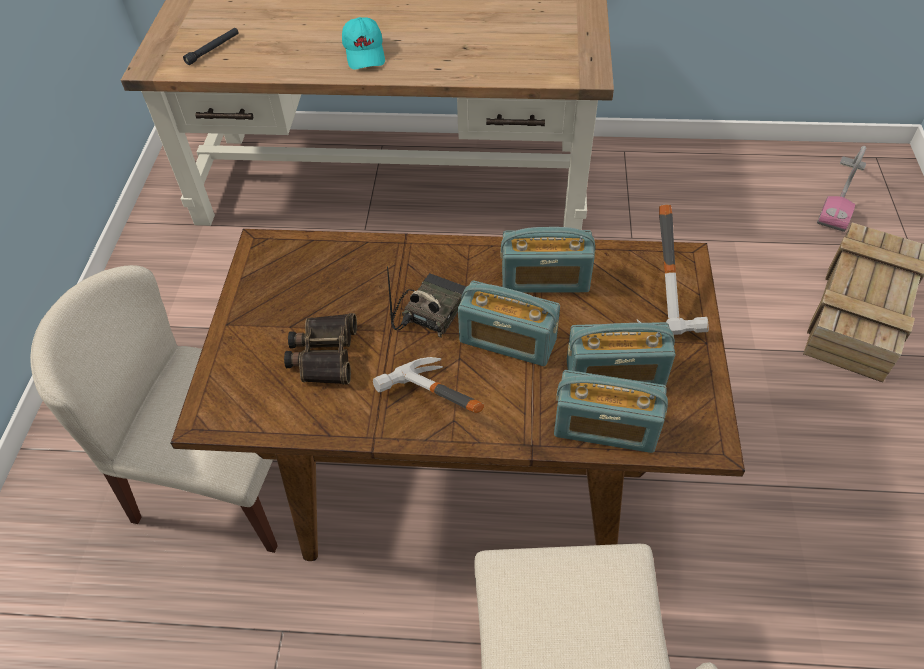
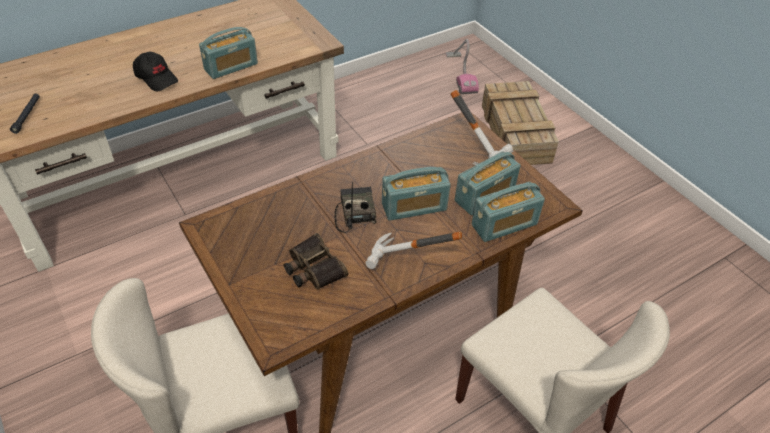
camera: 40 degrees left, 5 degrees down
turquoise cap [342,17,385,70] -> black cap [133,52,178,91]
radio [501,227,595,293] -> radio moved to [199,27,258,79]

